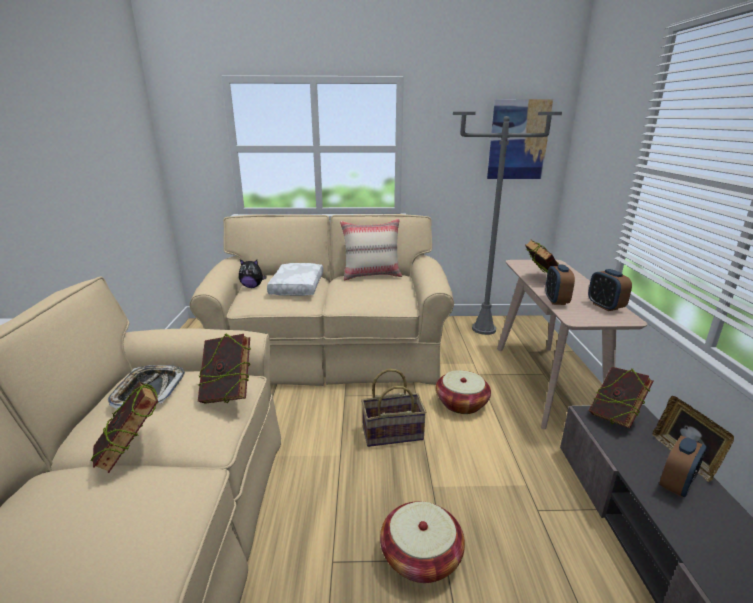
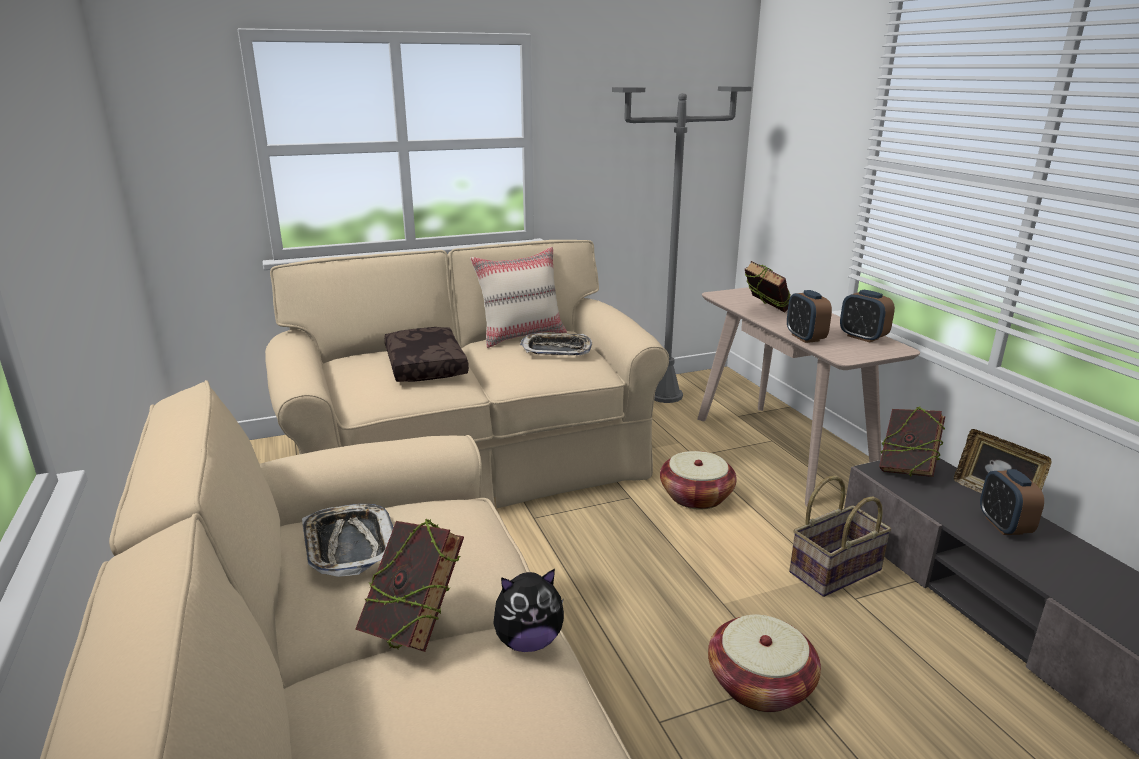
camera: 20 degrees left, 0 degrees up
book [198,333,251,404] -> none
plush toy [239,259,267,288] -> plush toy moved to [493,568,564,652]
white pillow [267,263,323,296] -> brown pillow [384,327,469,382]
basket [361,369,426,447] -> basket moved to [789,475,891,597]
picture [487,99,553,179] -> none
alarm clock [659,435,707,497] -> alarm clock turned 150 degrees clockwise [980,469,1044,535]
none -> tray [520,333,592,355]

